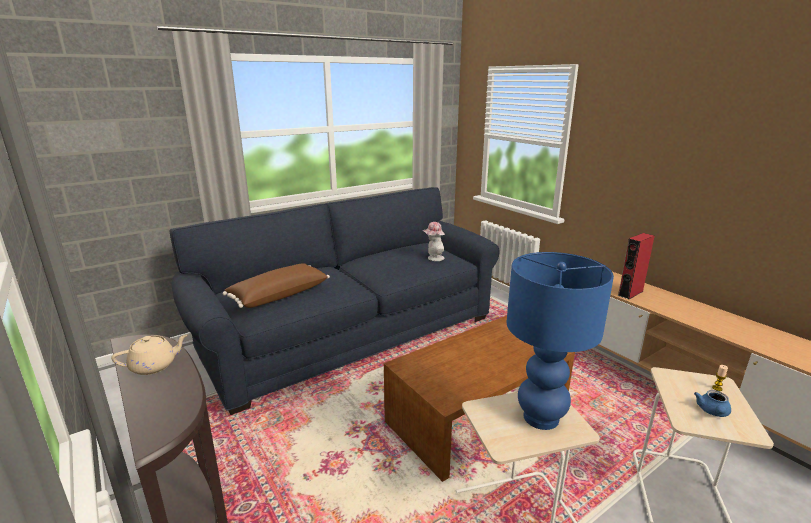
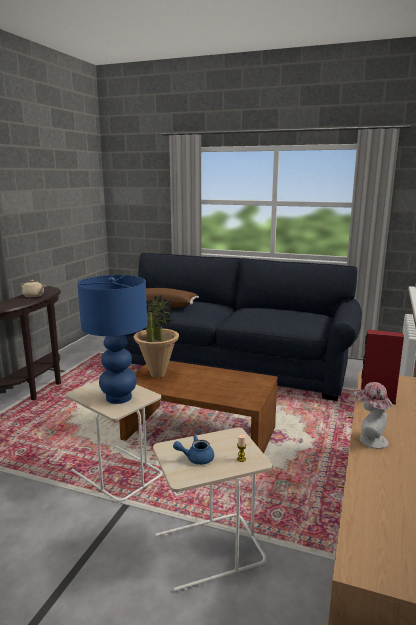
camera: 55 degrees right, 5 degrees down
hat [423,222,445,261] -> hat moved to [354,382,392,449]
none -> potted plant [134,294,179,378]

